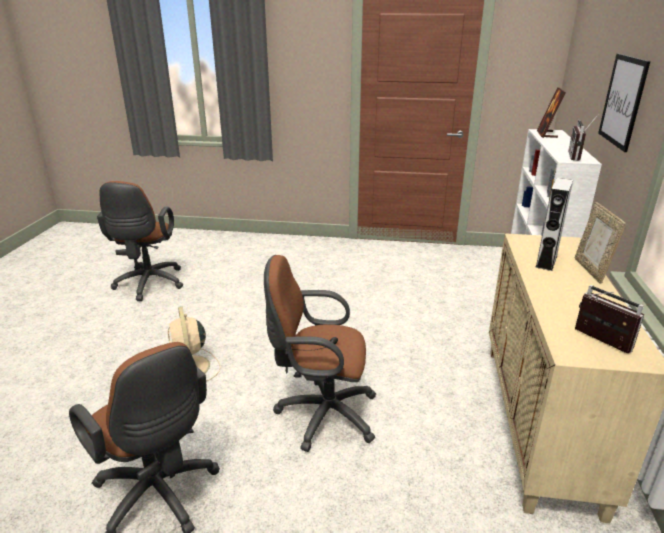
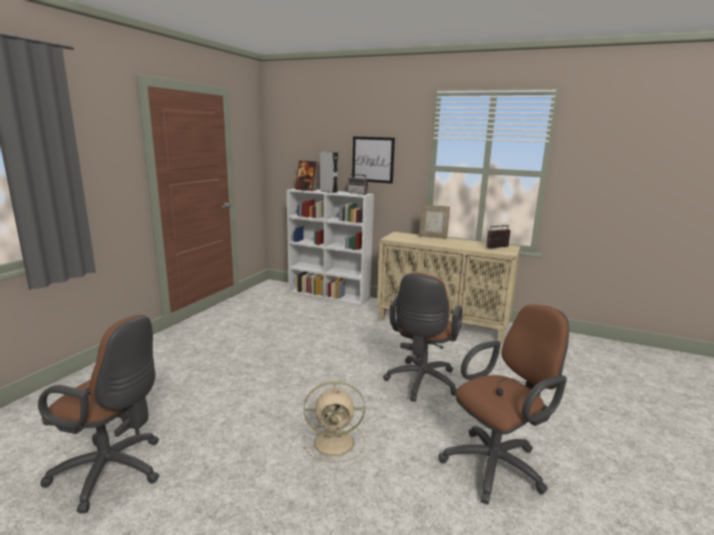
camera: 75 degrees left, 10 degrees down
grey speaker [535,178,573,271] -> grey speaker moved to [320,152,338,193]

